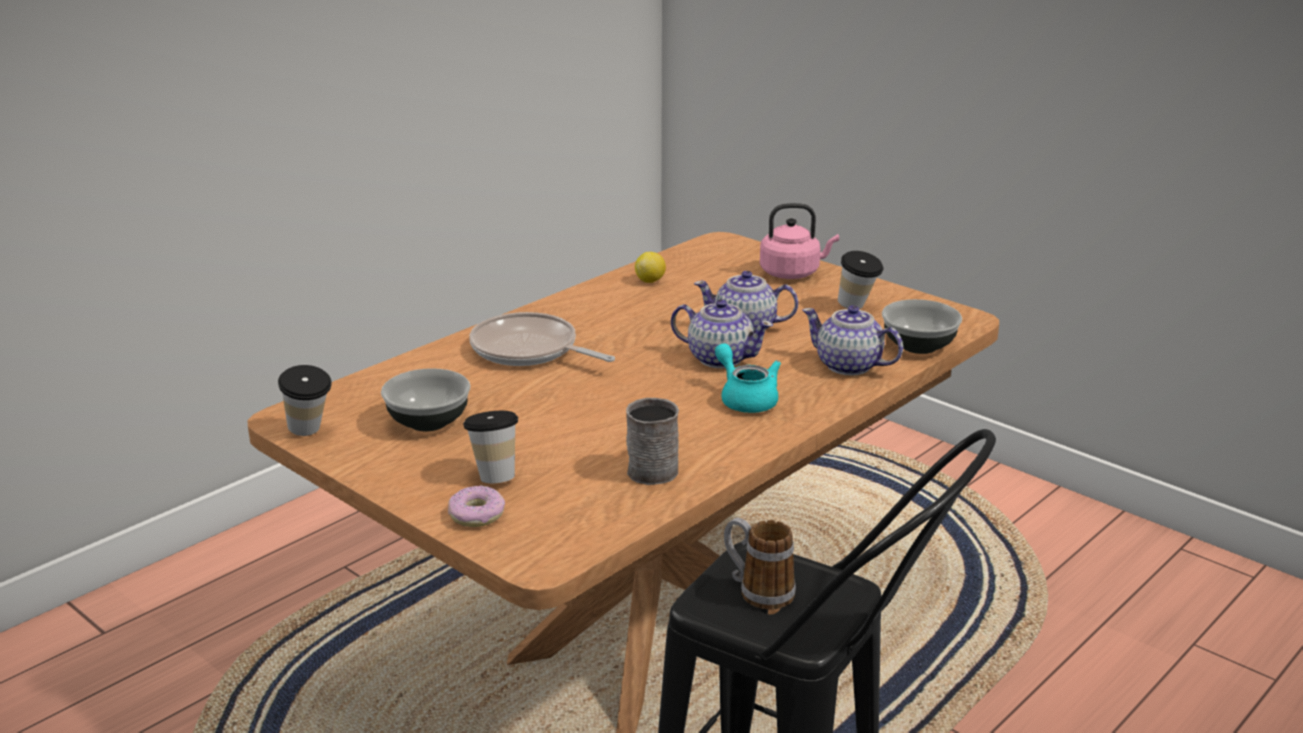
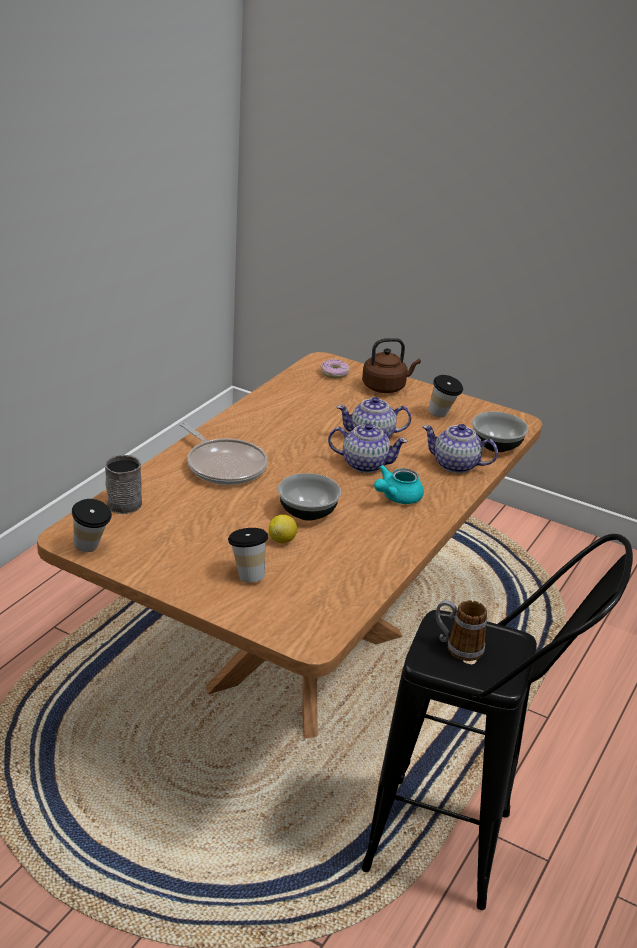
camera: 15 degrees left, 5 degrees up
bowl [381,368,470,431] -> bowl moved to [278,473,341,521]
donut [448,486,505,527] -> donut moved to [321,359,350,379]
frying pan [469,312,615,366] -> frying pan turned 150 degrees counterclockwise [179,422,268,485]
grey mug [626,398,679,485] -> grey mug moved to [105,455,142,514]
lemon [635,252,666,283] -> lemon moved to [269,515,297,544]
turquoise teapot [715,343,781,413] -> turquoise teapot turned 90 degrees counterclockwise [374,465,424,504]
pink kettle [760,203,839,279] -> brown kettle [362,338,421,393]

